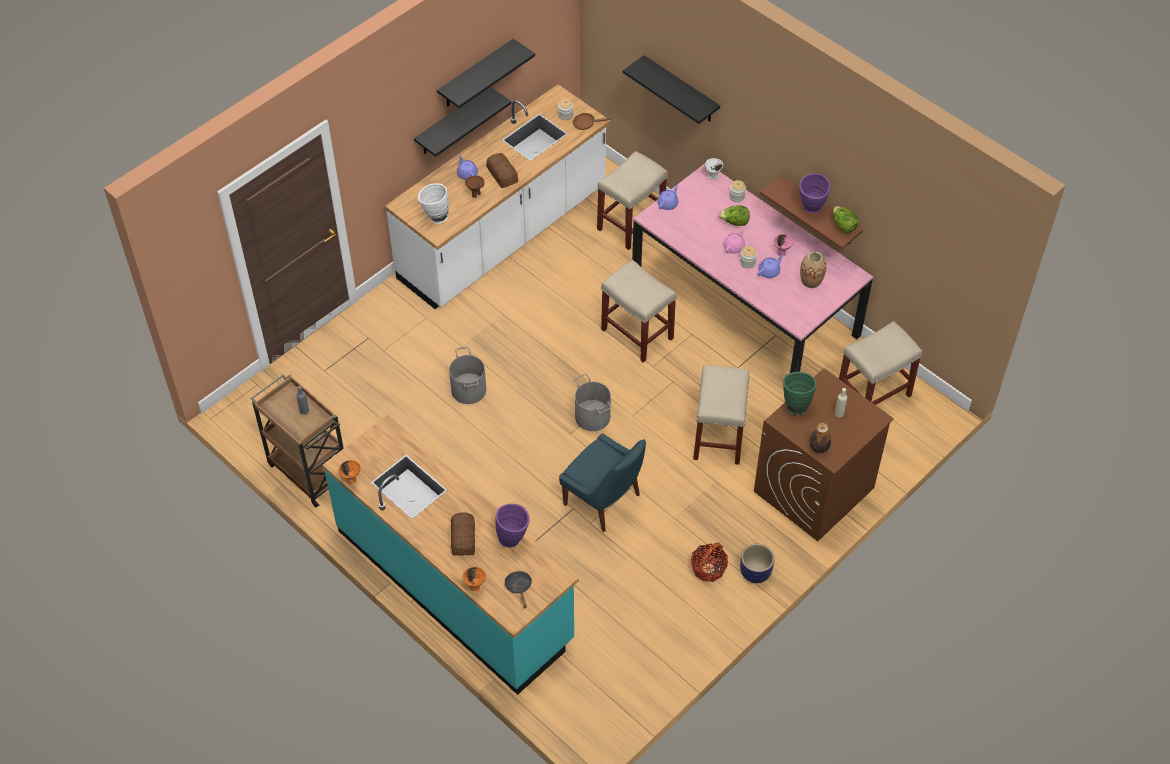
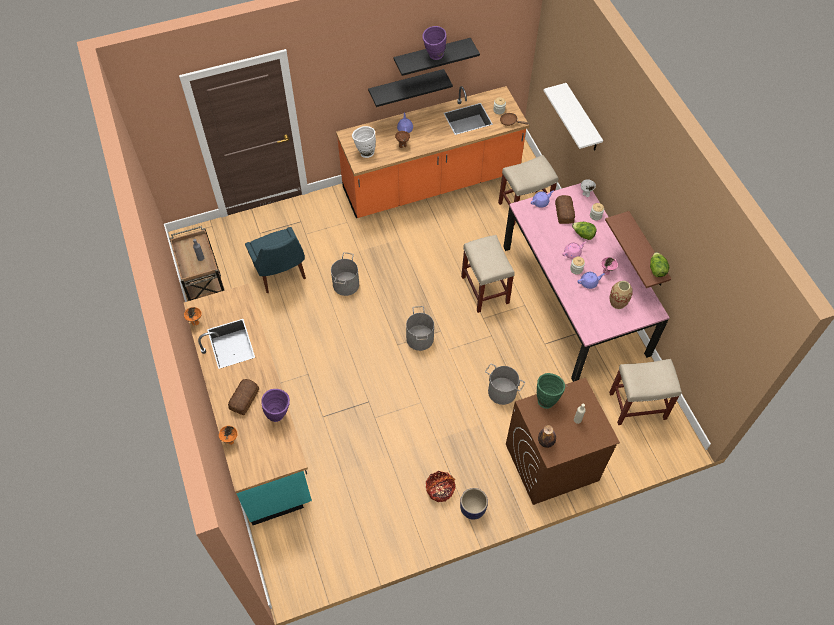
camera: 25 degrees right, 5 degrees up
white counter [385,84,610,309] -> orange counter [336,86,529,218]
bread [486,153,518,188] -> bread moved to [555,195,575,224]
black frying pan [504,571,532,608] -> none
blue chair [559,434,646,532] -> blue chair moved to [245,227,306,293]
black shelf [623,55,720,124] -> white shelf [544,83,603,151]
beige stool [693,365,749,465] -> grey bucket [485,364,525,405]
purple vase [799,173,830,213] -> purple vase moved to [422,26,447,60]

